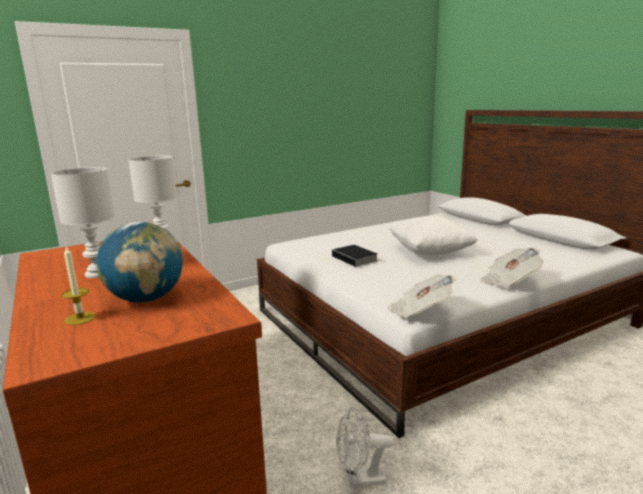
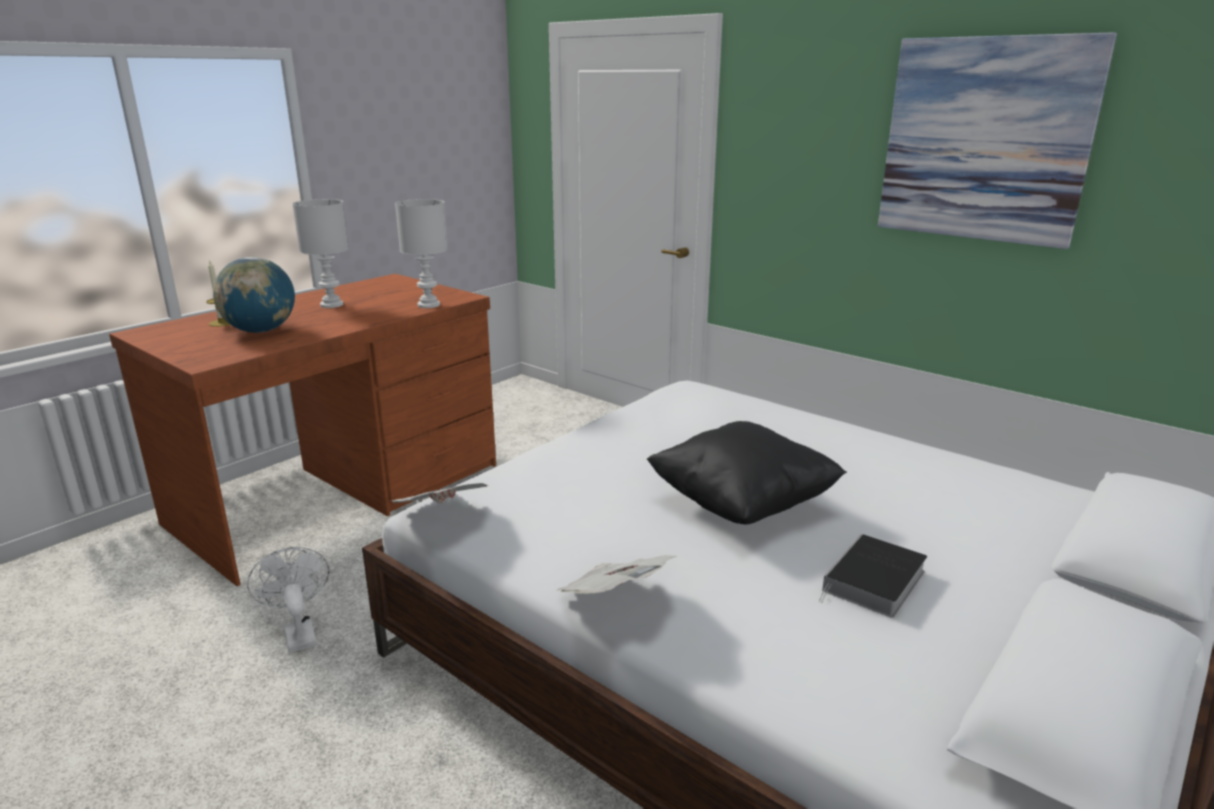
camera: 70 degrees right, 5 degrees up
book [332,245,377,268] -> book moved to [819,534,927,618]
white pillow [389,216,478,255] -> black pillow [647,421,847,525]
none -> picture [878,32,1117,249]

